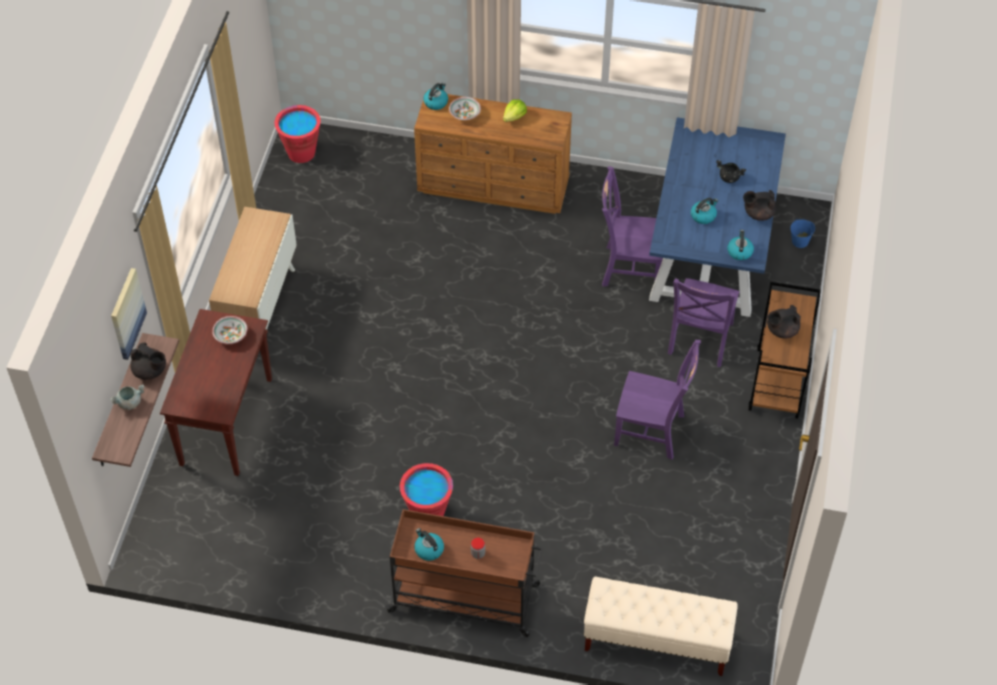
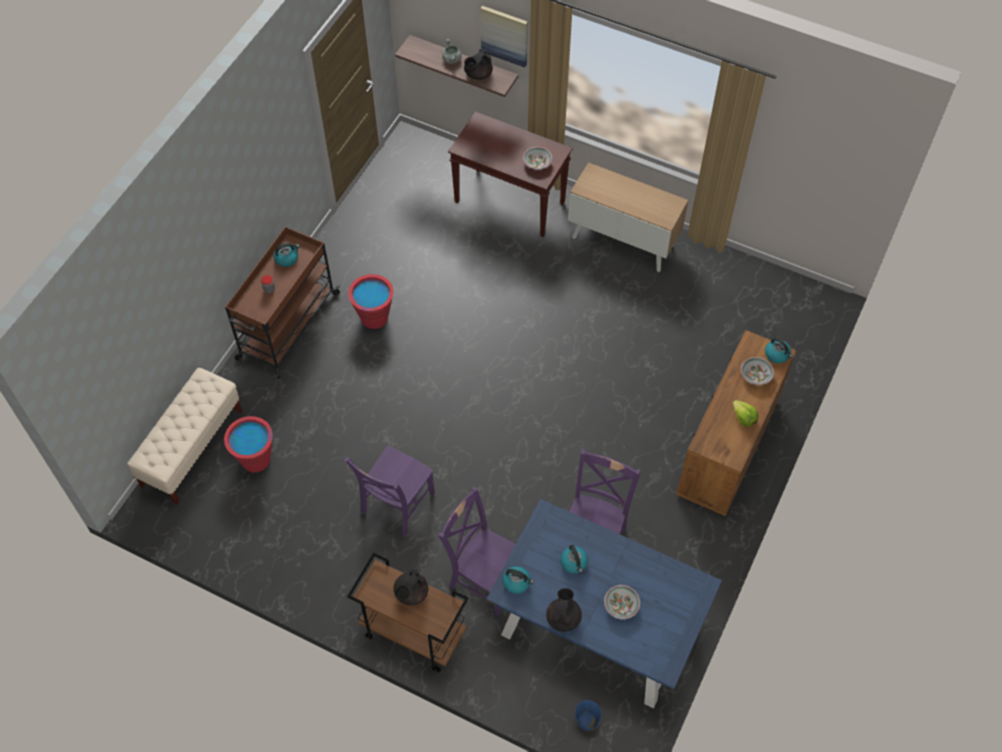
camera: 105 degrees right, 5 degrees up
red bucket [274,105,321,163] -> red bucket moved to [224,416,273,472]
black cooking pot [716,160,746,183] -> bowl [604,585,640,619]
black teapot [767,305,801,338] -> black teapot turned 135 degrees counterclockwise [393,569,428,605]

